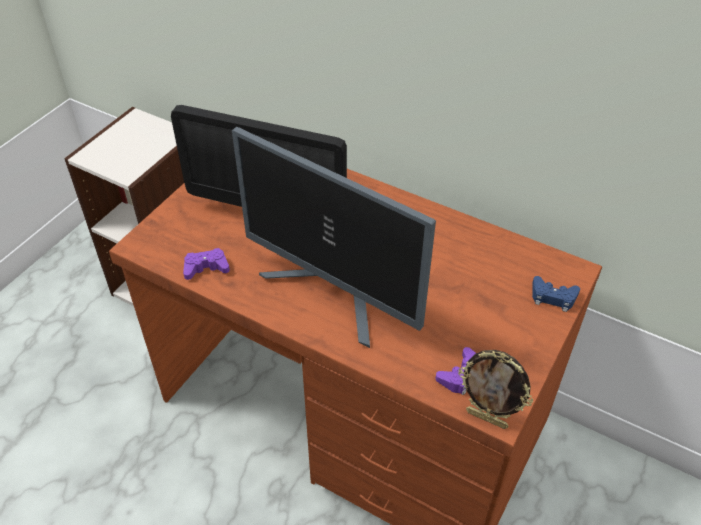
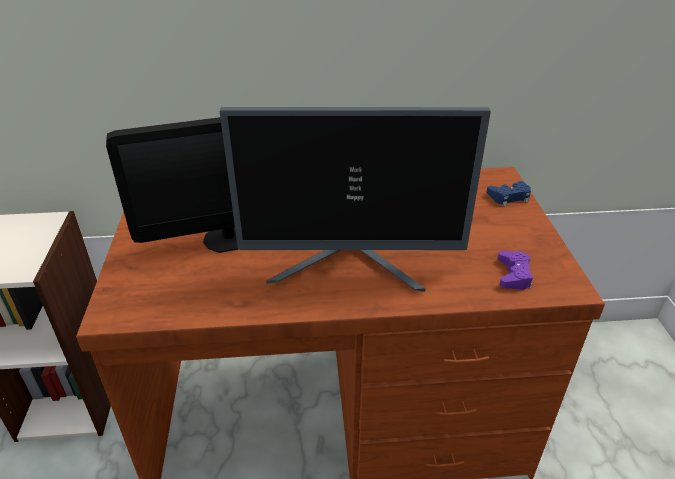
camera: 35 degrees left, 10 degrees down
purple game controller [183,248,230,280] -> none
picture frame [458,350,533,429] -> none

